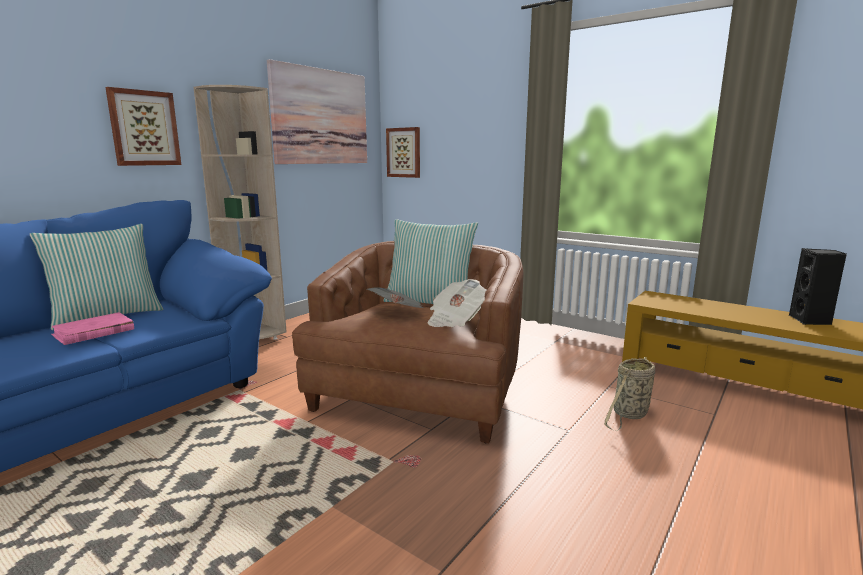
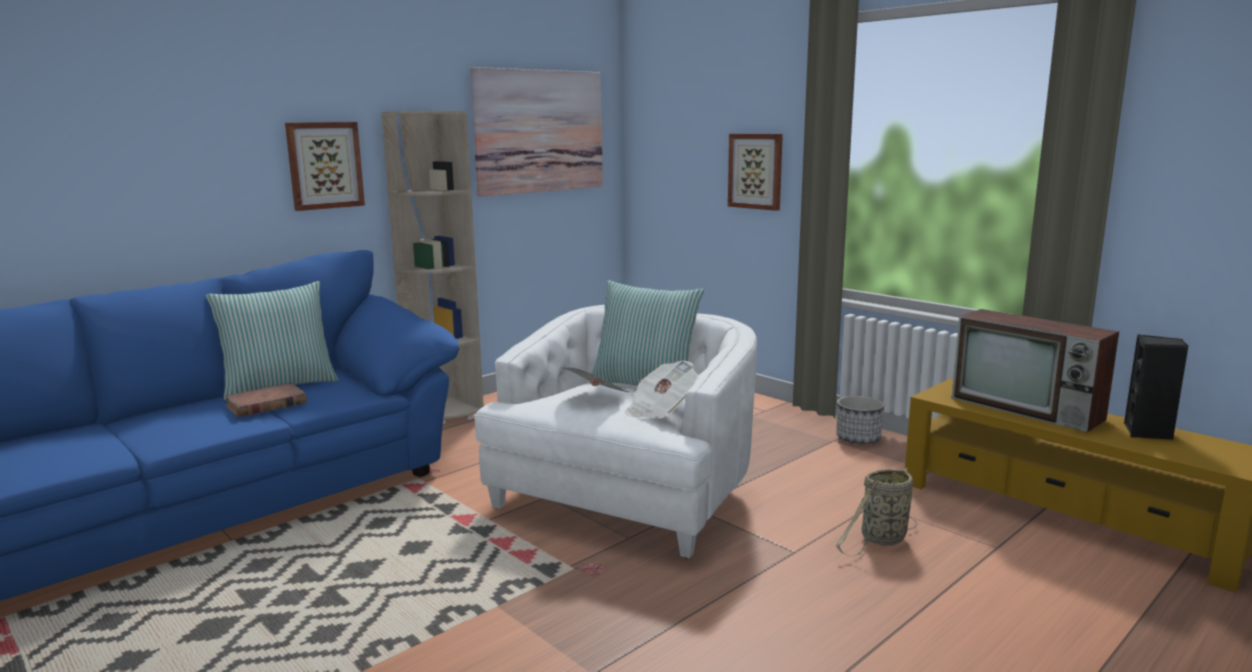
camera: 10 degrees right, 0 degrees up
pink book [51,312,134,345] -> brown book [225,383,307,417]
brown armchair [292,241,524,443] -> white armchair [474,305,757,558]
picture [386,127,420,178] -> picture moved to [728,134,783,211]
none -> planter [836,396,884,444]
none -> television [952,309,1119,432]

